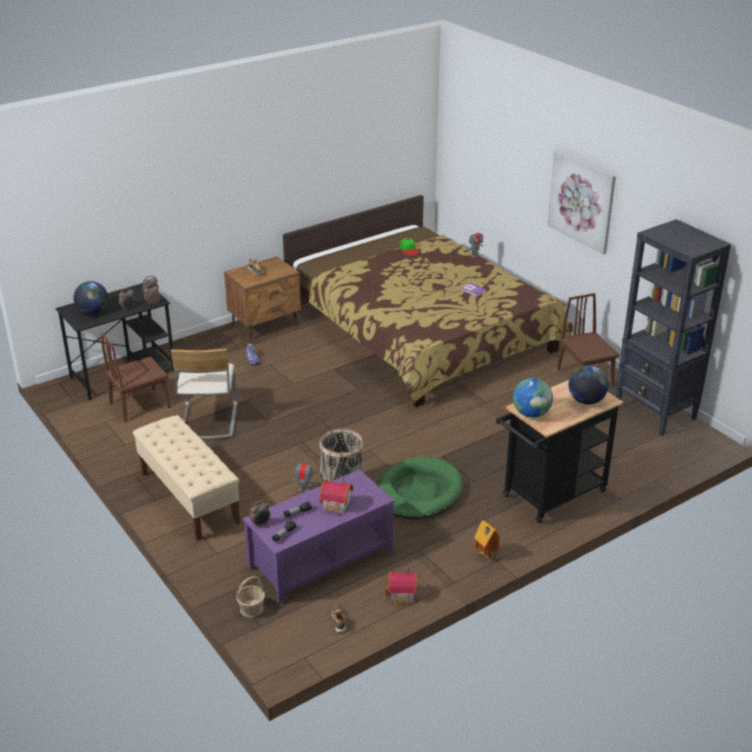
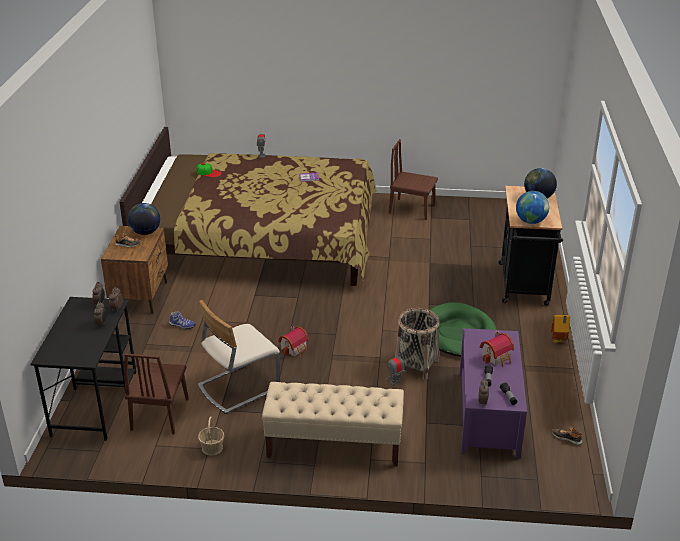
camera: 50 degrees left, 0 degrees up
globe [74,281,108,315] -> globe moved to [128,203,160,235]
beige chair [171,348,237,439] -> beige chair turned 105 degrees clockwise [198,300,280,414]
basket [236,576,265,618] -> basket moved to [198,416,224,456]
toy house [386,568,417,607] -> toy house moved to [278,325,309,357]
picture [547,150,616,255] -> none
black bookcase [616,219,731,436] -> none

